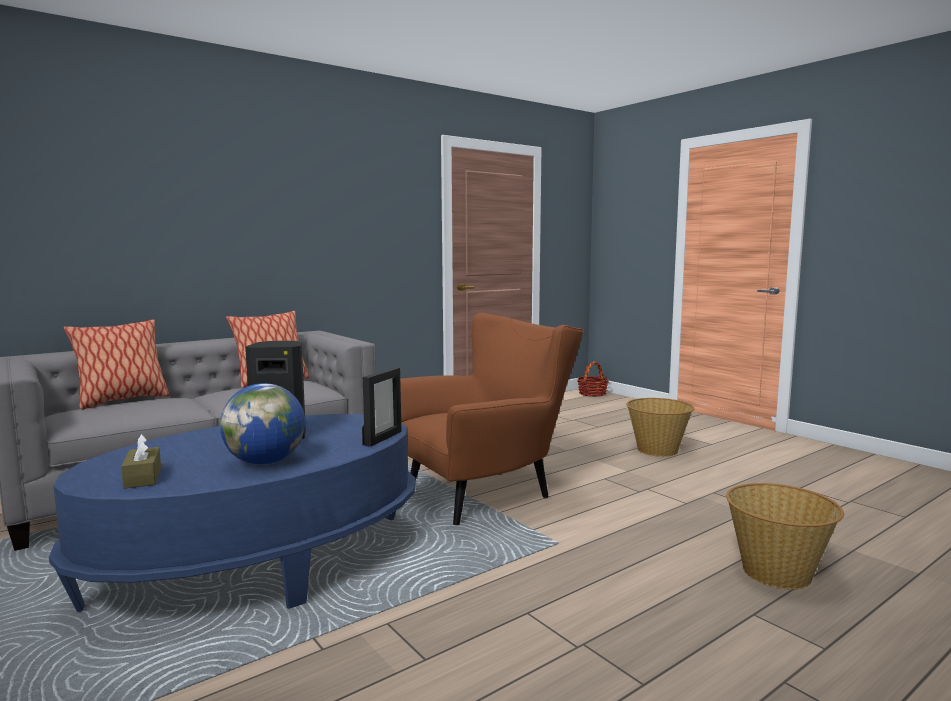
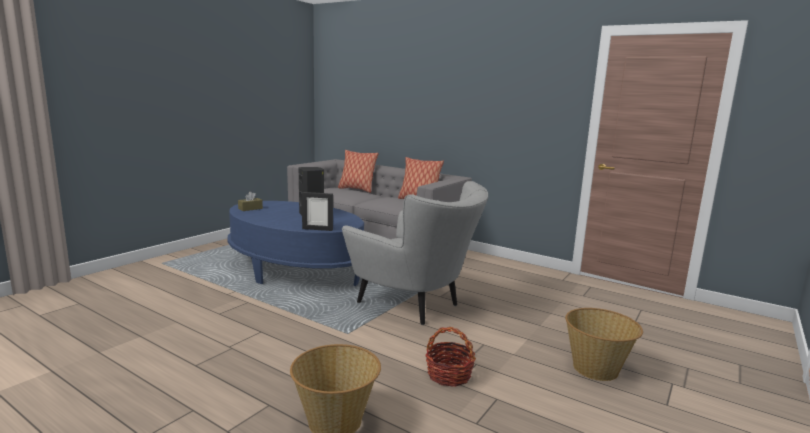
camera: 70 degrees right, 5 degrees up
globe [220,383,305,465] -> none
brown armchair [400,313,583,525] -> grey armchair [342,181,488,325]
basket [577,361,609,397] -> basket moved to [426,327,476,387]

